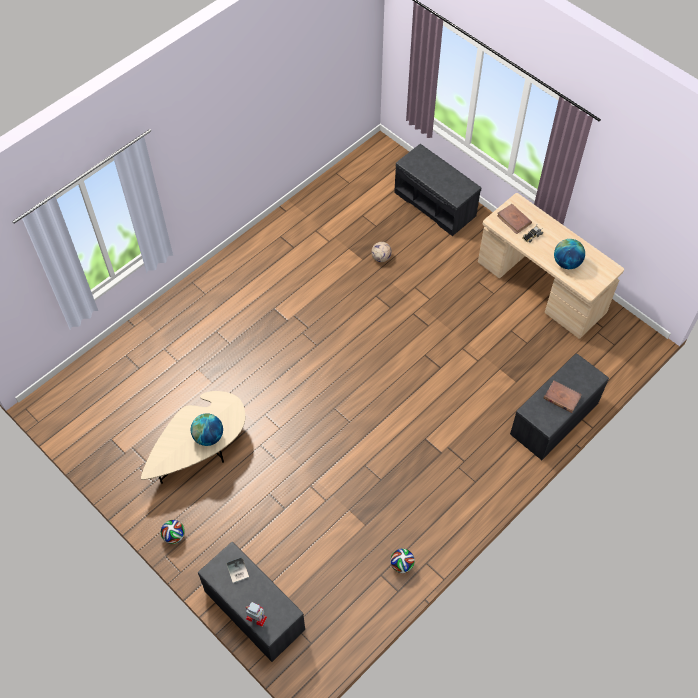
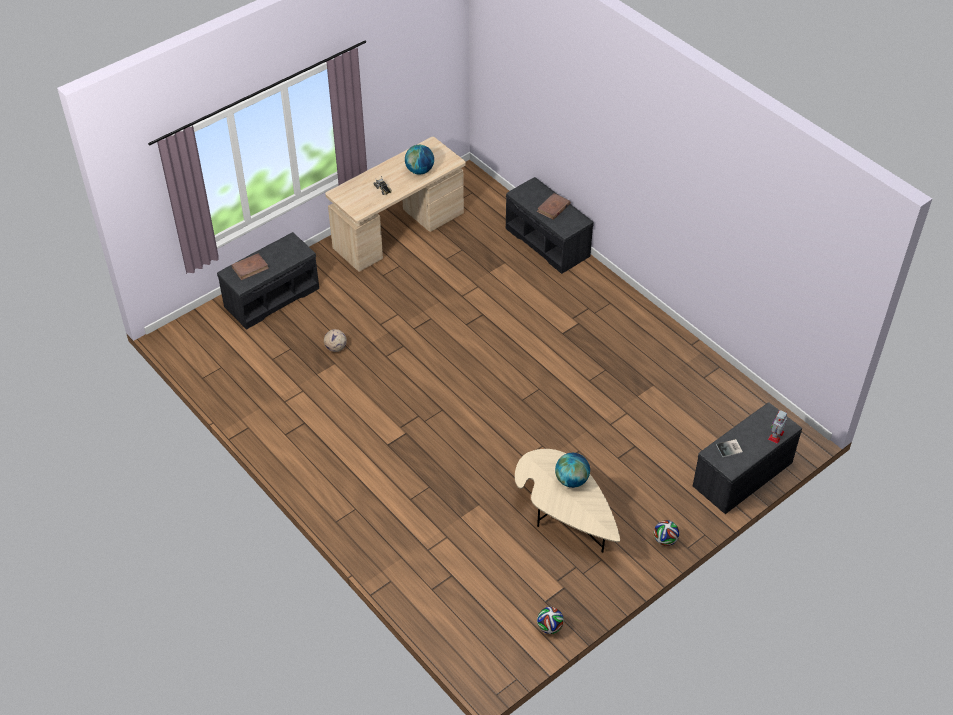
camera: 85 degrees left, 10 degrees down
football [390,548,415,573] -> football moved to [537,607,564,634]
brown book [497,204,532,234] -> brown book moved to [232,253,269,280]

